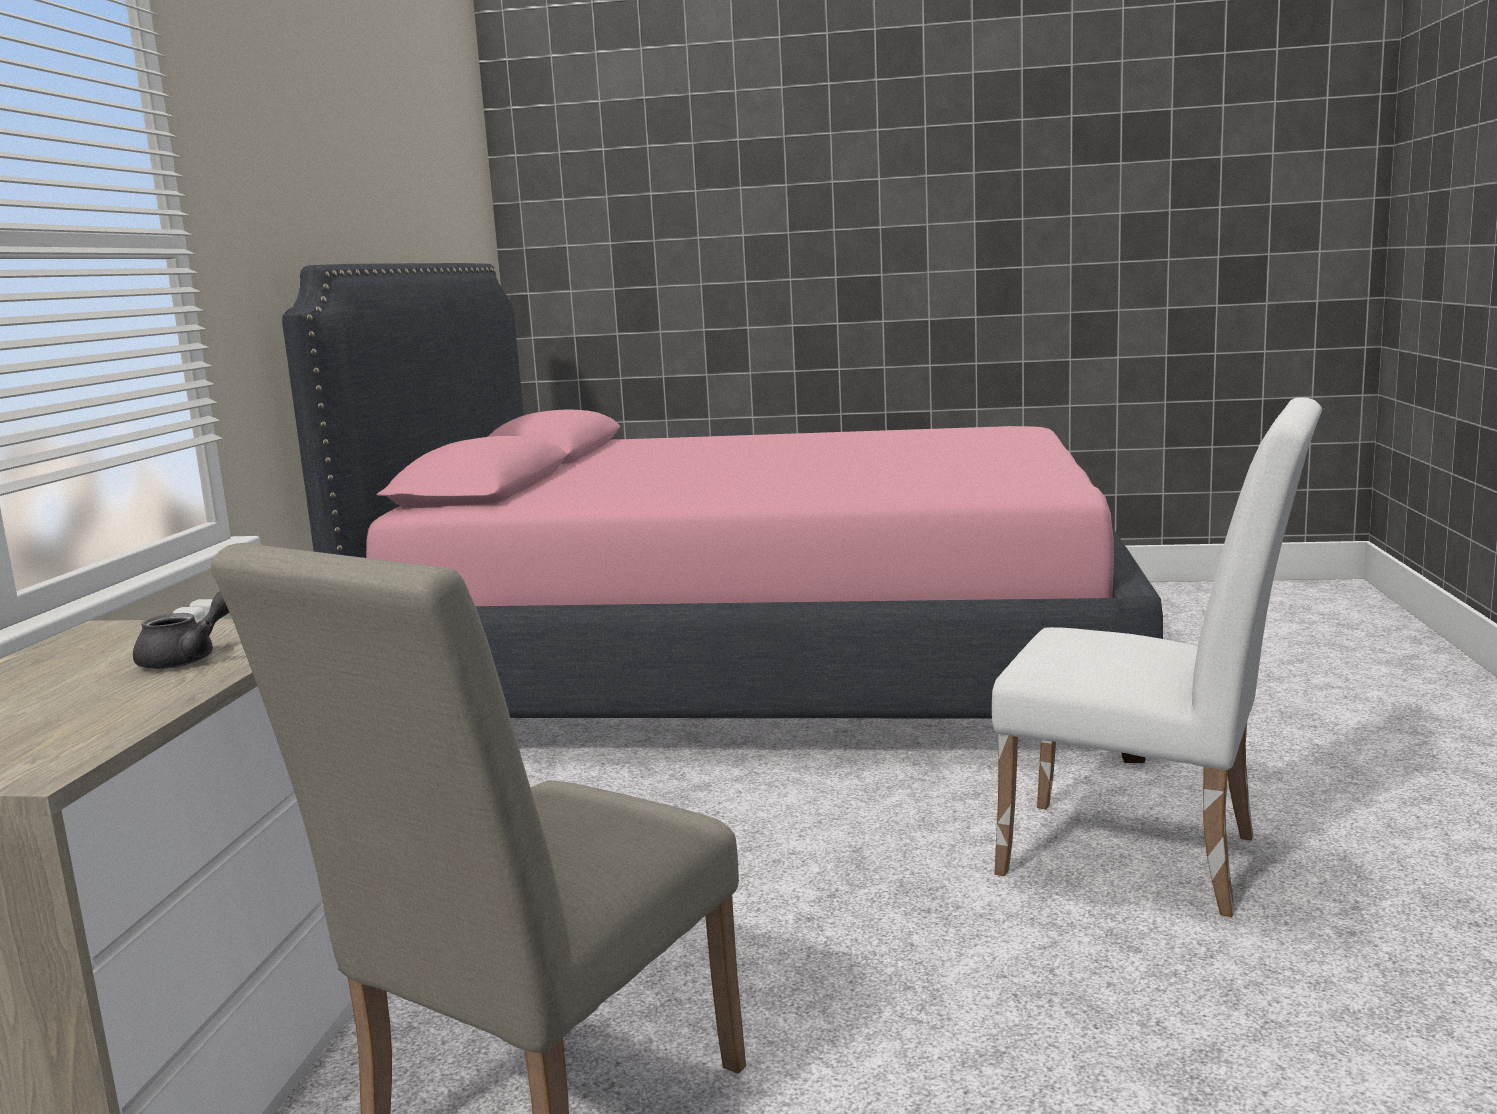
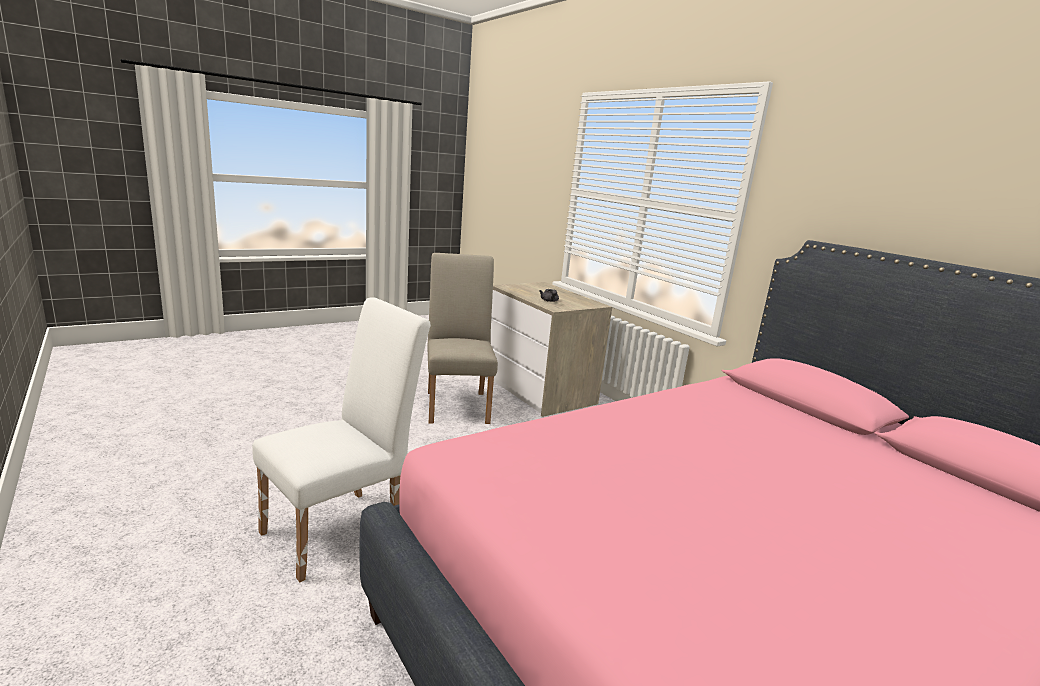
camera: 135 degrees right, 5 degrees up
white chair [992,397,1322,917] -> white chair turned 150 degrees clockwise [252,297,431,582]

